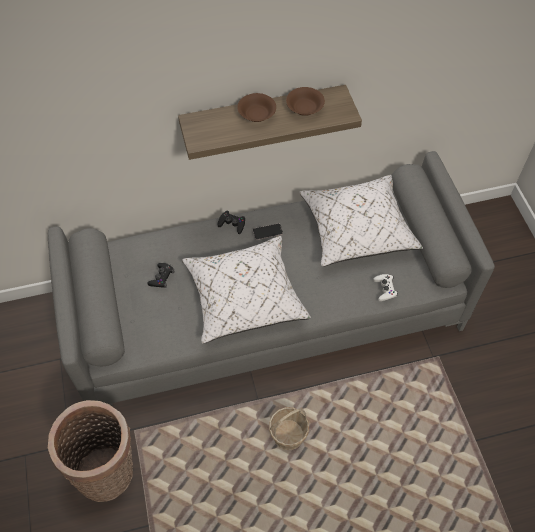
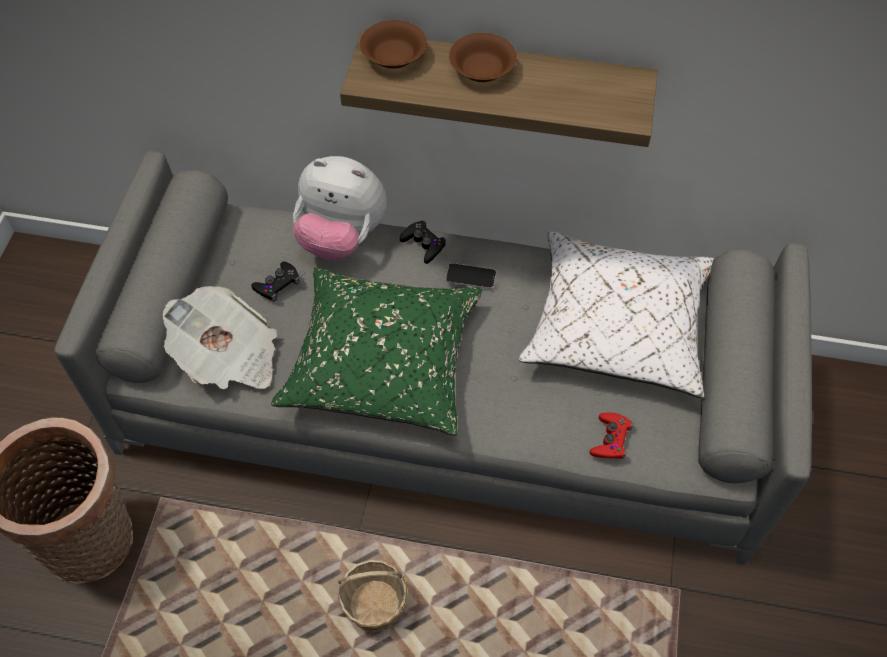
camera: 25 degrees right, 0 degrees up
white pillow [182,236,311,344] -> green pillow [271,267,482,436]
brown bowl [286,87,325,116] -> brown bowl moved to [360,20,427,69]
white game controller [373,274,398,301] -> red game controller [589,413,633,459]
none -> newspaper [163,286,277,389]
none -> plush toy [293,156,387,260]

